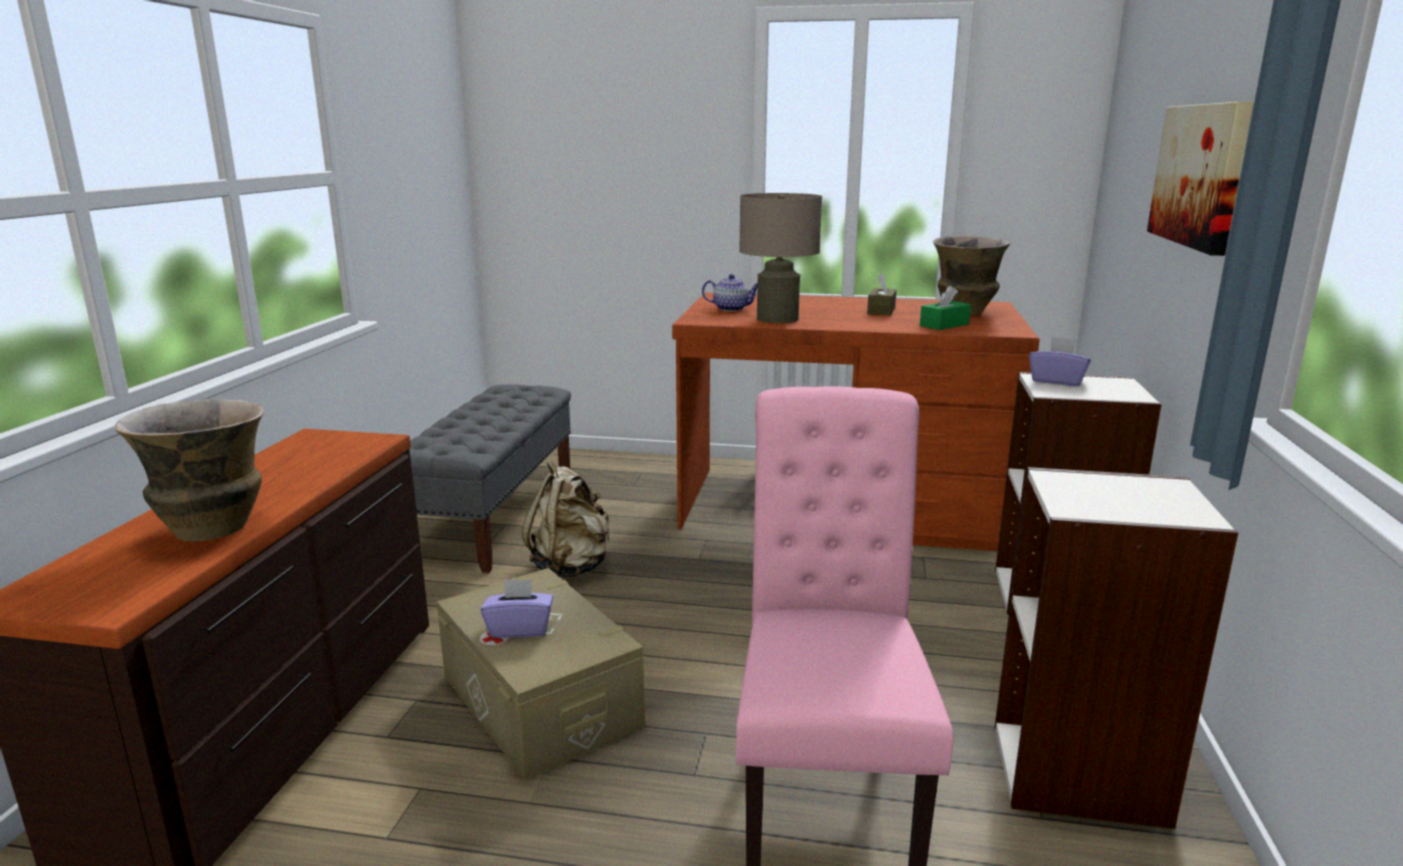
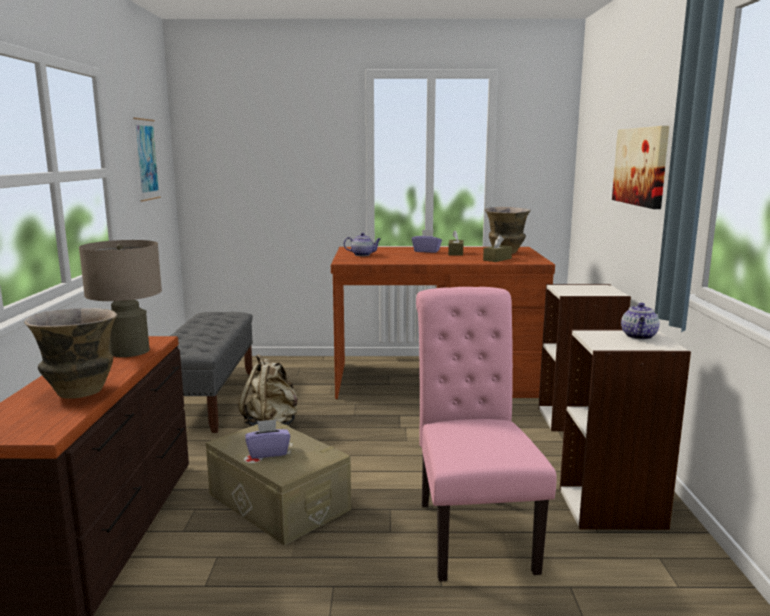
camera: 10 degrees left, 5 degrees down
beige table lamp [739,193,822,323] -> beige table lamp moved to [79,240,162,357]
green tissue box [920,285,971,330] -> brown tissue box [483,235,512,262]
purple tissue box [1029,337,1091,386] -> purple tissue box moved to [412,229,442,253]
none -> picture [133,118,161,202]
none -> teapot [621,303,660,340]

